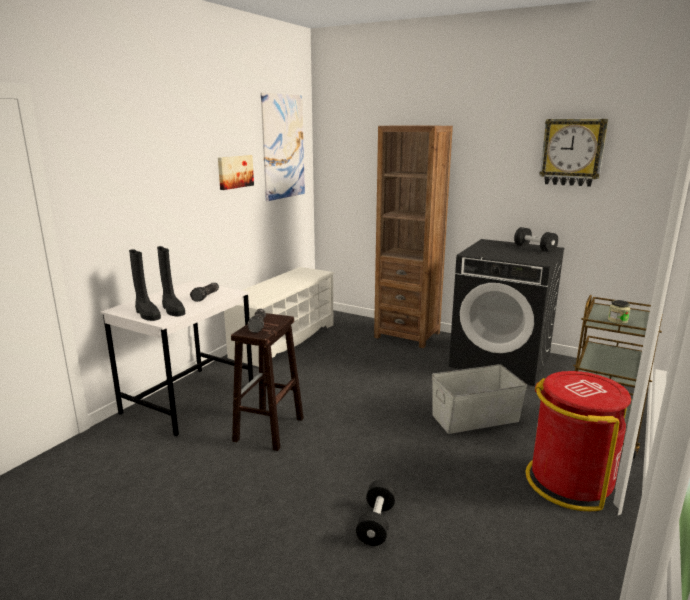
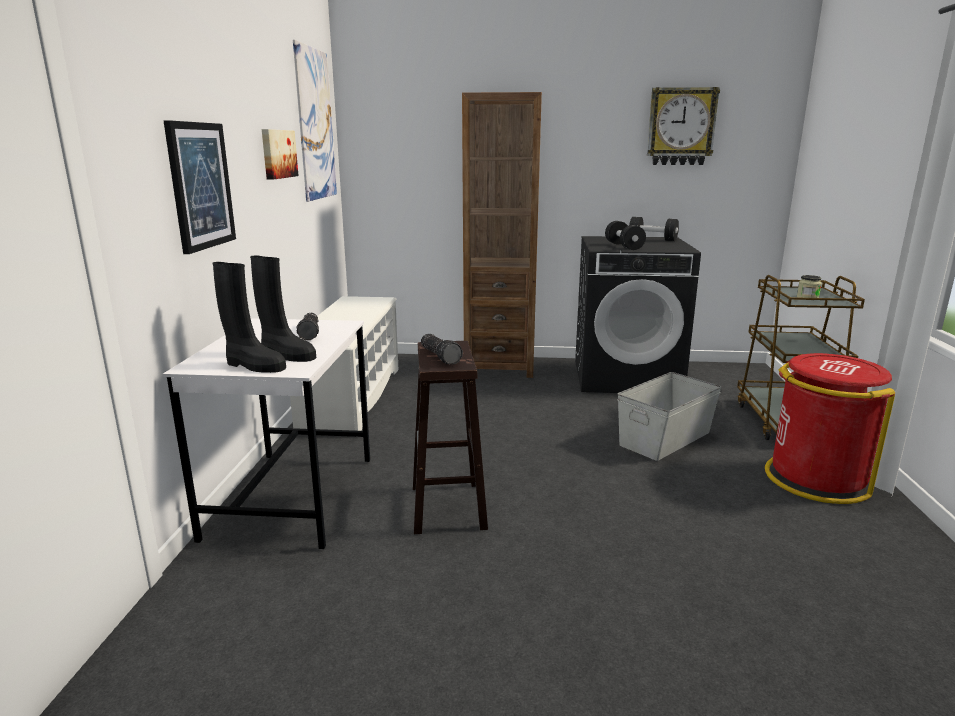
camera: 25 degrees left, 0 degrees up
black dumbbell [356,480,396,546] -> black dumbbell moved to [605,221,646,250]
none -> picture [163,120,236,254]

